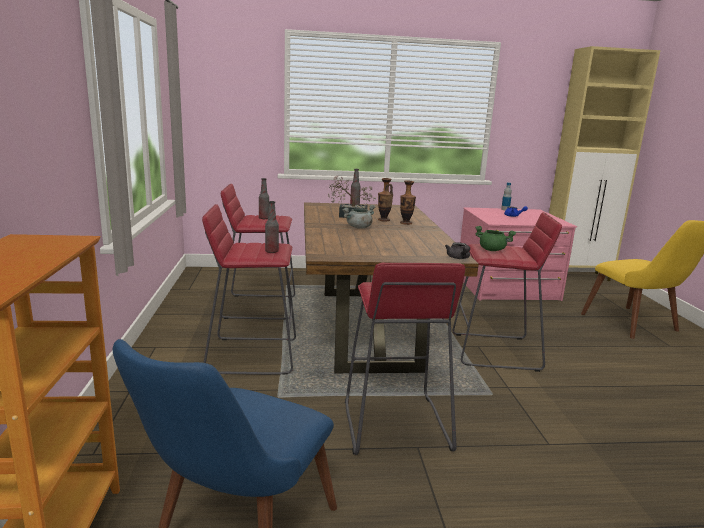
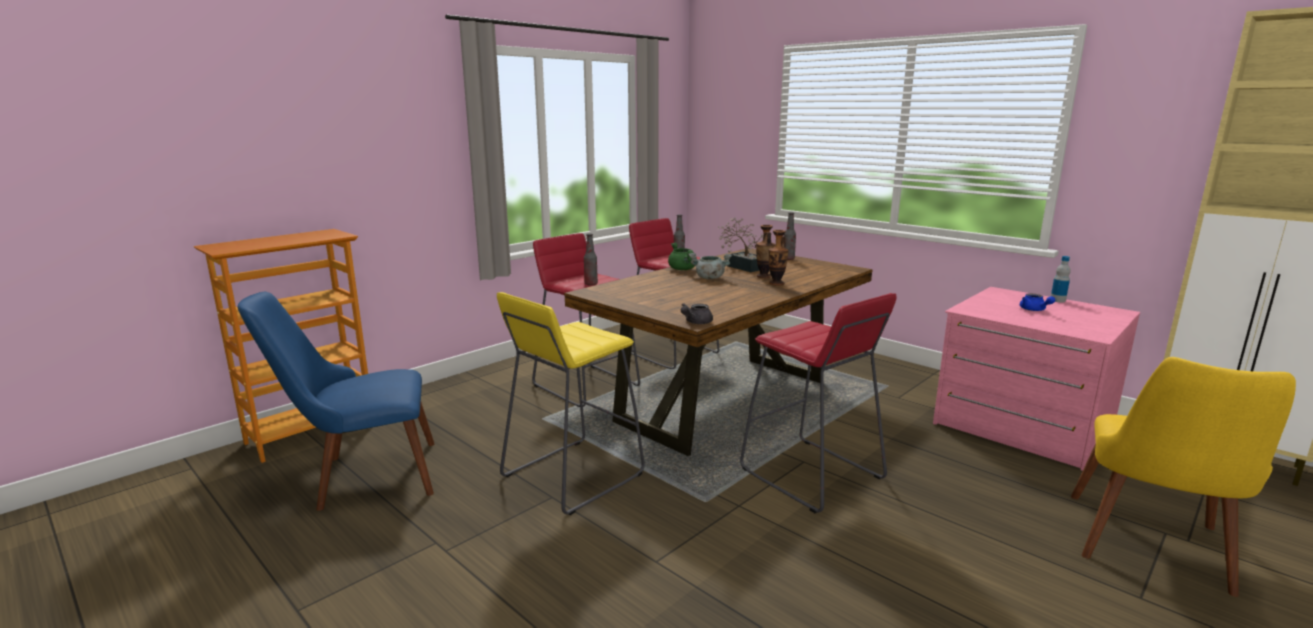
camera: 50 degrees right, 0 degrees up
red stool [345,263,465,455] -> yellow stool [497,292,645,515]
green cooking pot [475,226,516,251] -> green cooking pot moved to [668,243,697,270]

